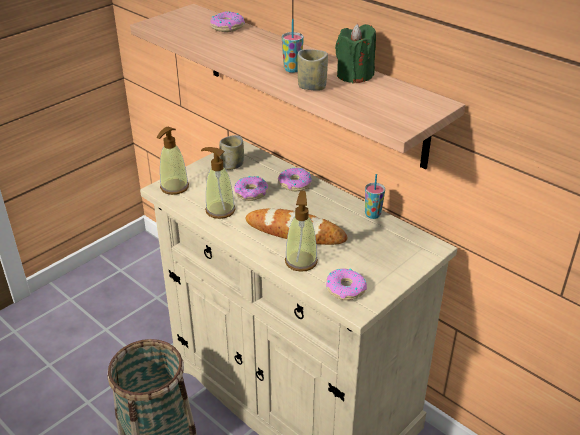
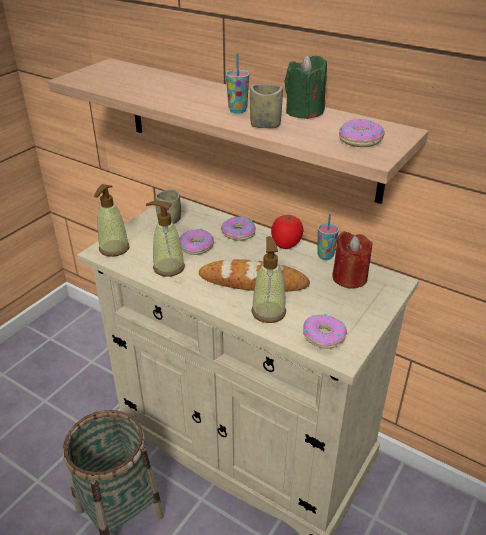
camera: 10 degrees left, 0 degrees up
donut [210,11,245,32] -> donut moved to [339,119,385,147]
none -> tomato [271,215,303,249]
none -> red candle [332,231,373,289]

